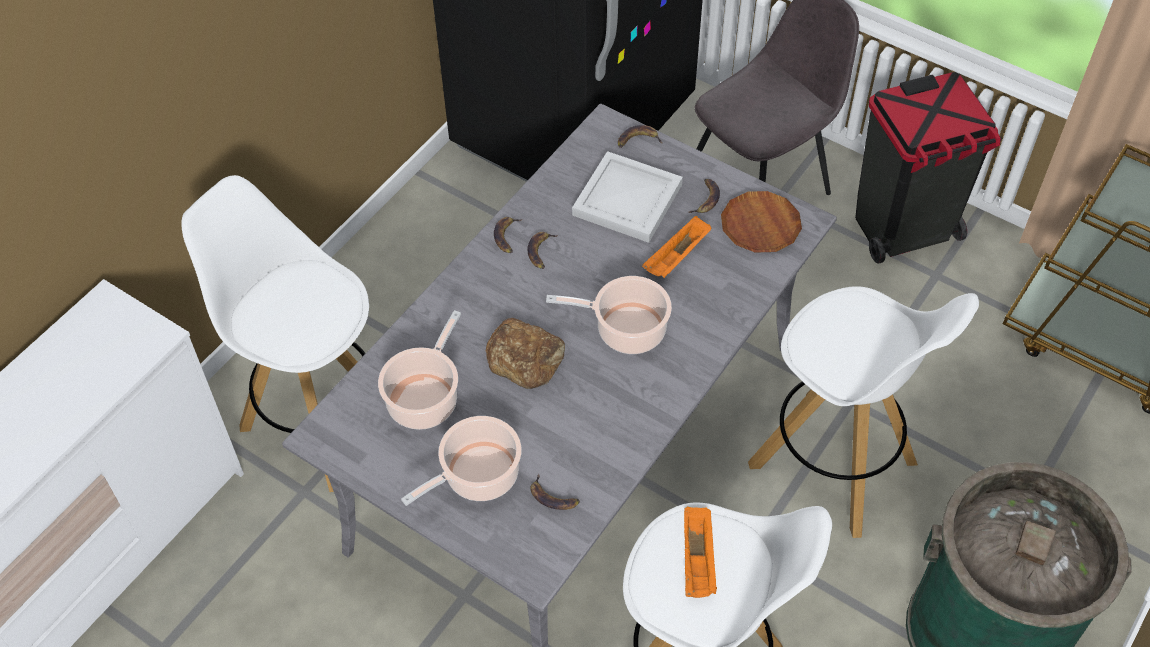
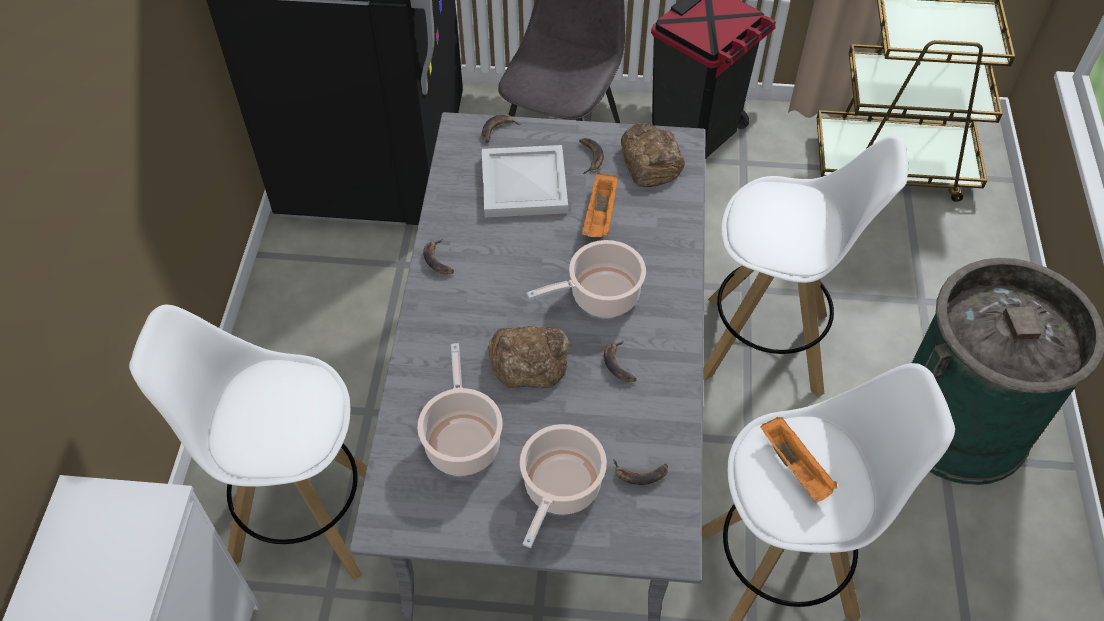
camera: 30 degrees left, 0 degrees up
banana [527,232,558,269] -> banana moved to [604,341,636,382]
brown plate [721,191,802,253] -> bread [621,123,685,187]

